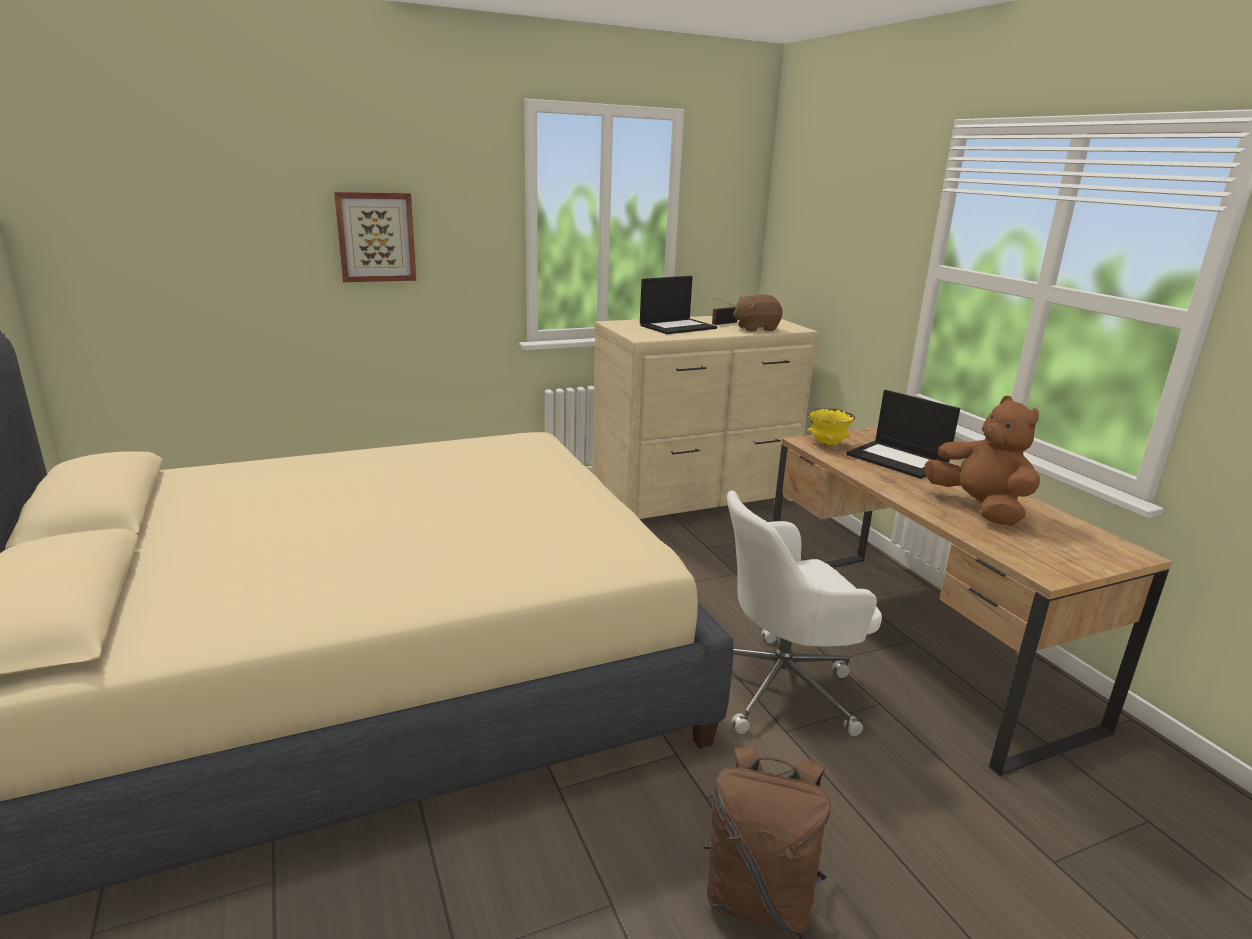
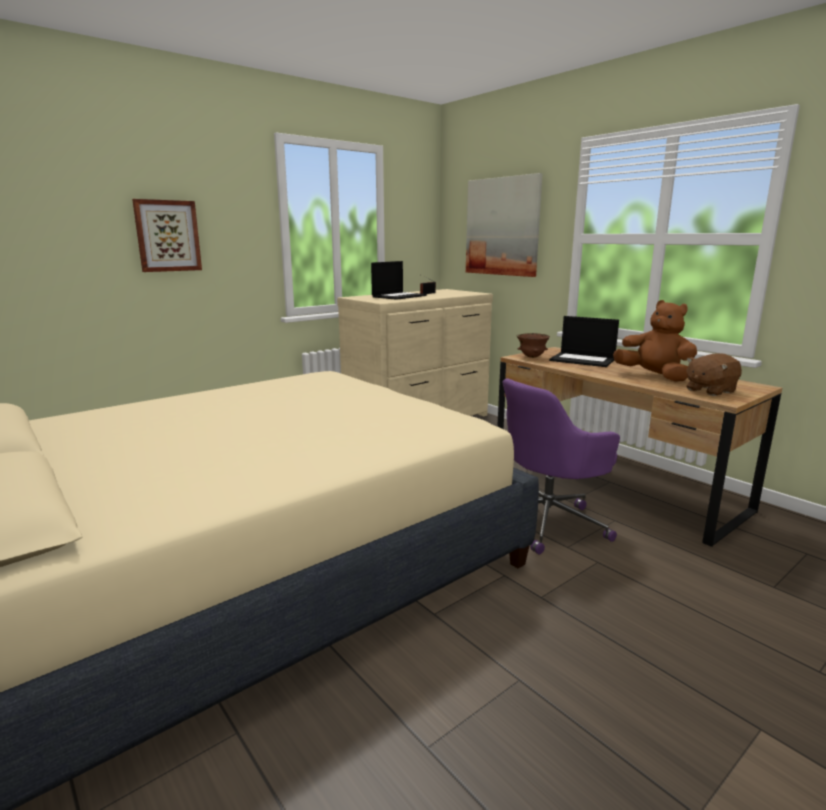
camera: 15 degrees left, 5 degrees down
brown backpack [704,746,831,934] -> none
white office chair [727,491,882,736] -> purple office chair [503,378,620,554]
brown plush toy [733,295,782,332] -> brown plush toy moved to [686,354,742,396]
yellow bowl [807,408,855,446] -> brown bowl [517,333,550,358]
none -> picture [466,173,543,277]

